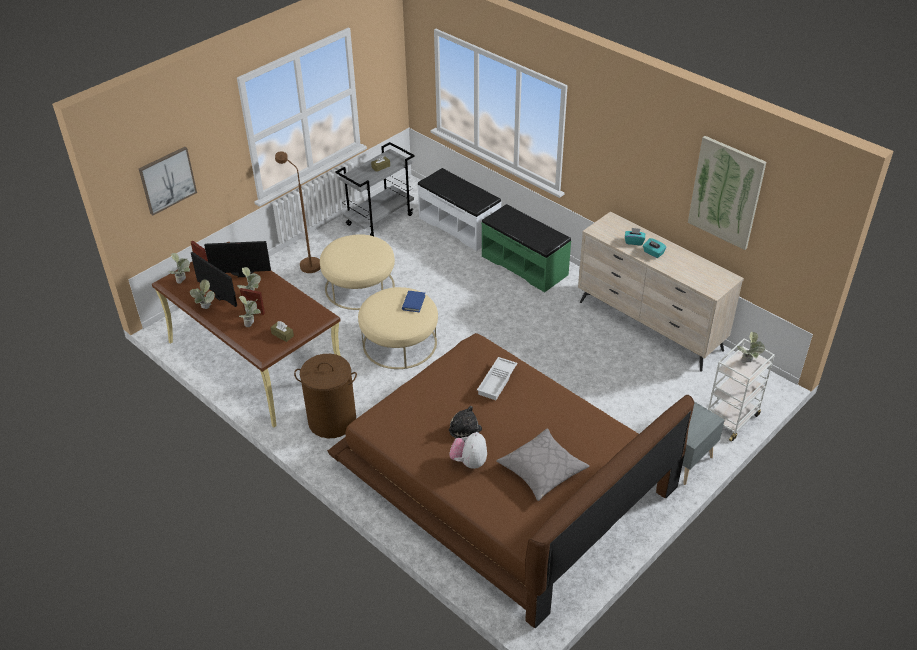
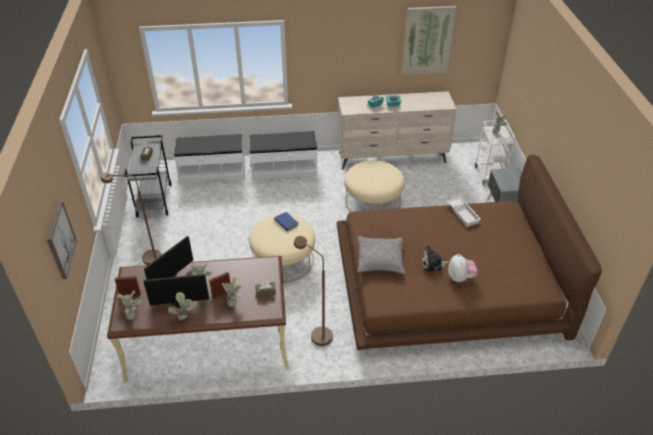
camera: 50 degrees left, 0 degrees up
brown laundry basket [294,354,357,438] -> brown floor lamp [294,236,333,346]
beige ottoman [320,234,395,310] -> beige ottoman moved to [344,160,405,212]
plush toy [449,432,487,469] -> plush toy turned 150 degrees counterclockwise [448,254,477,282]
white tray [477,357,518,400] -> white tray moved to [447,196,481,227]
green bench [481,204,571,293] -> white bench [249,131,317,181]
grey pillow [496,428,590,501] -> grey pillow moved to [357,236,406,274]

